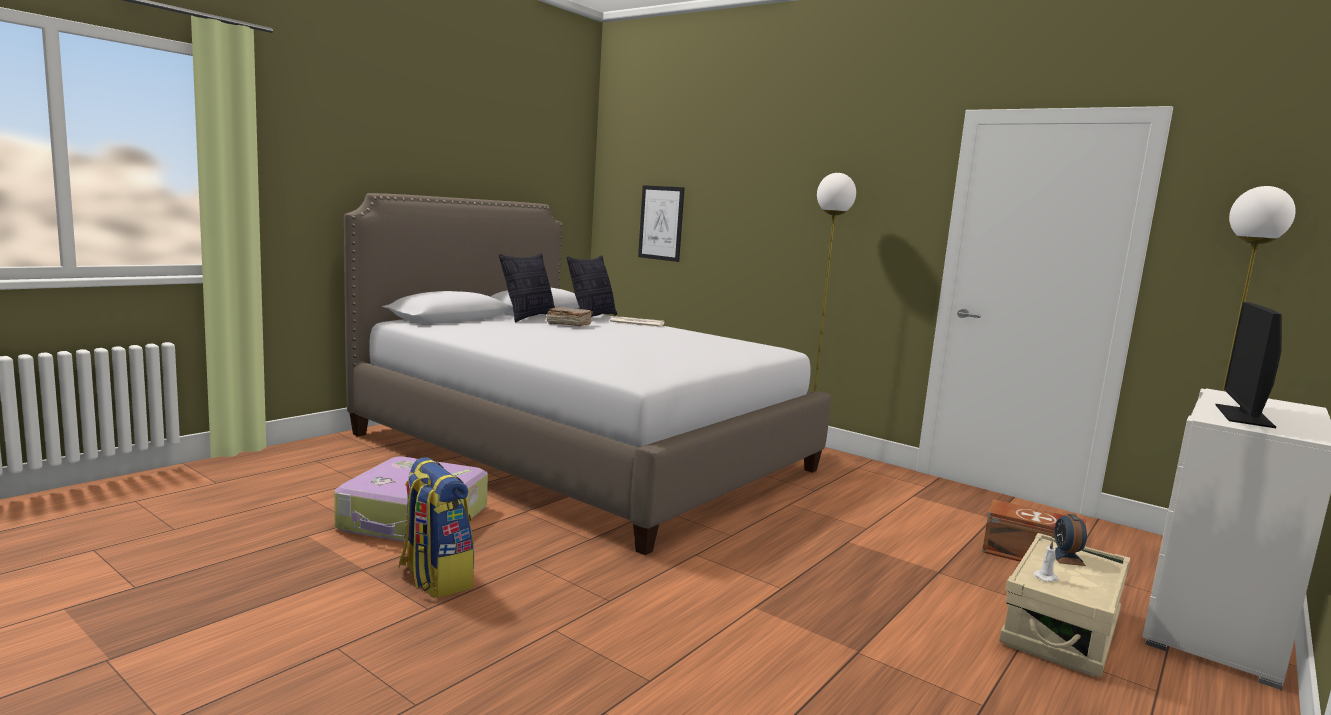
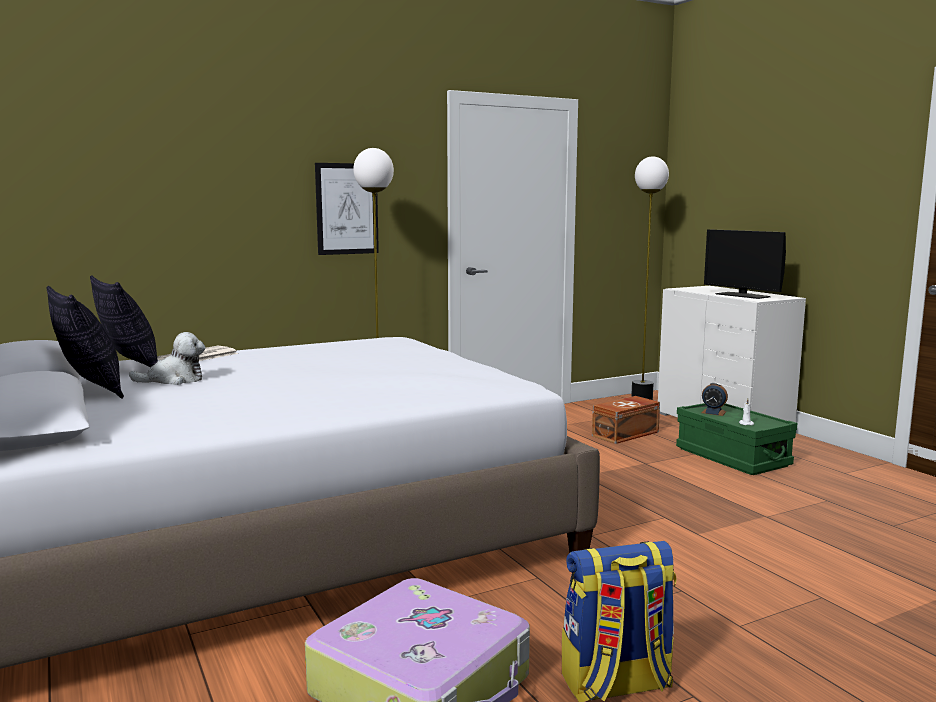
camera: 65 degrees left, 0 degrees up
brown book [546,307,593,326] -> plush toy [129,332,206,385]
picture [638,185,685,262] -> picture moved to [315,163,379,255]
beige storage box [999,533,1130,677] -> green storage box [676,403,797,475]

